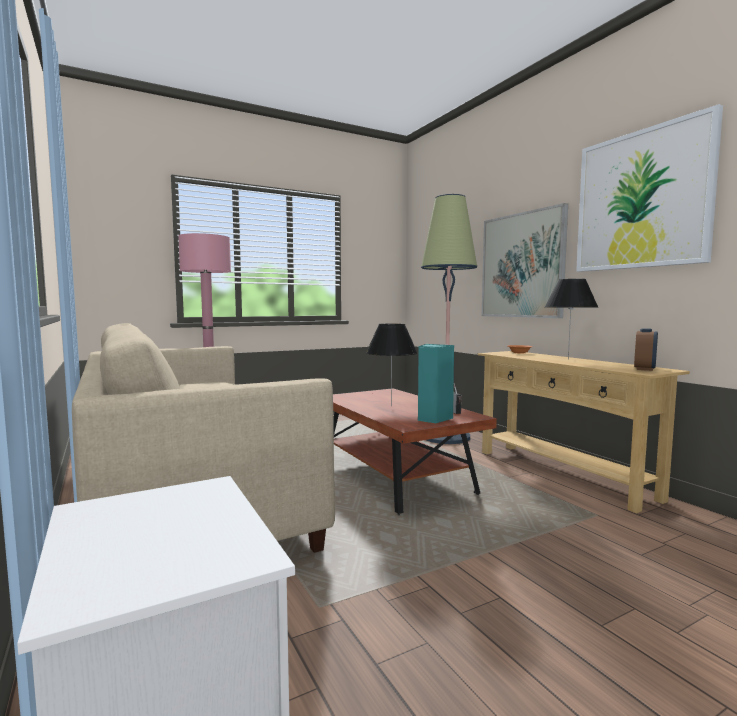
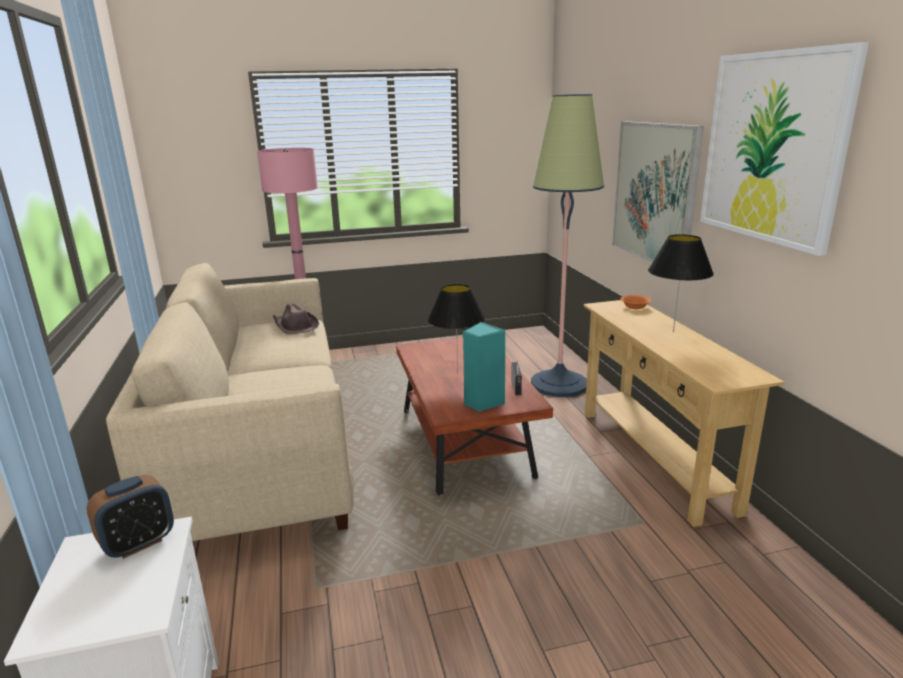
camera: 15 degrees right, 15 degrees up
alarm clock [634,328,658,371] -> alarm clock moved to [87,474,174,559]
none -> brown hat [273,304,319,334]

